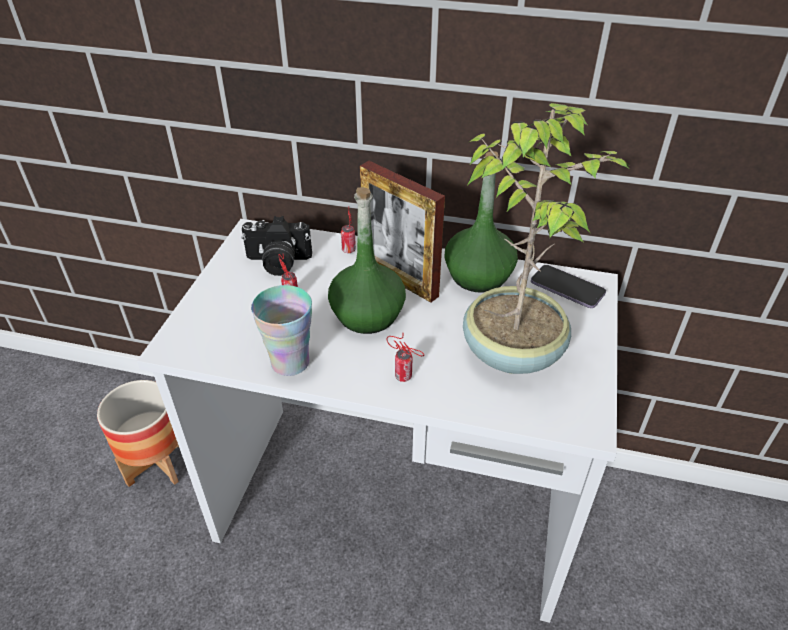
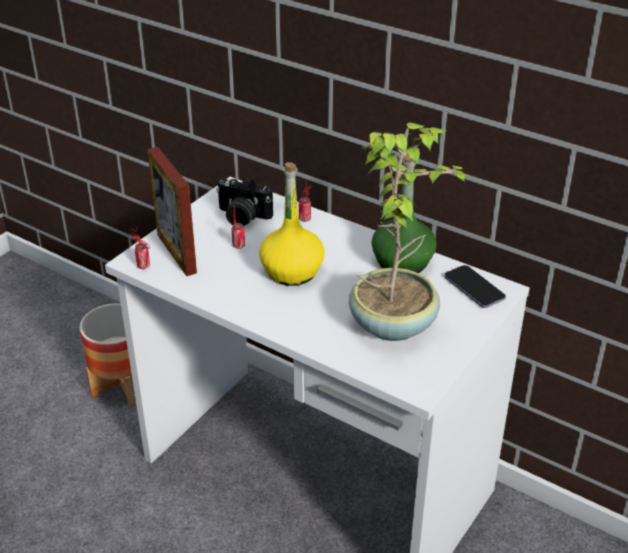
camera: 20 degrees right, 5 degrees down
cup [251,285,312,376] -> none
green bottle [328,187,406,334] -> yellow bottle [259,162,325,286]
picture frame [360,161,445,303] -> picture frame moved to [147,147,197,276]
can [387,332,424,382] -> can moved to [129,226,150,269]

